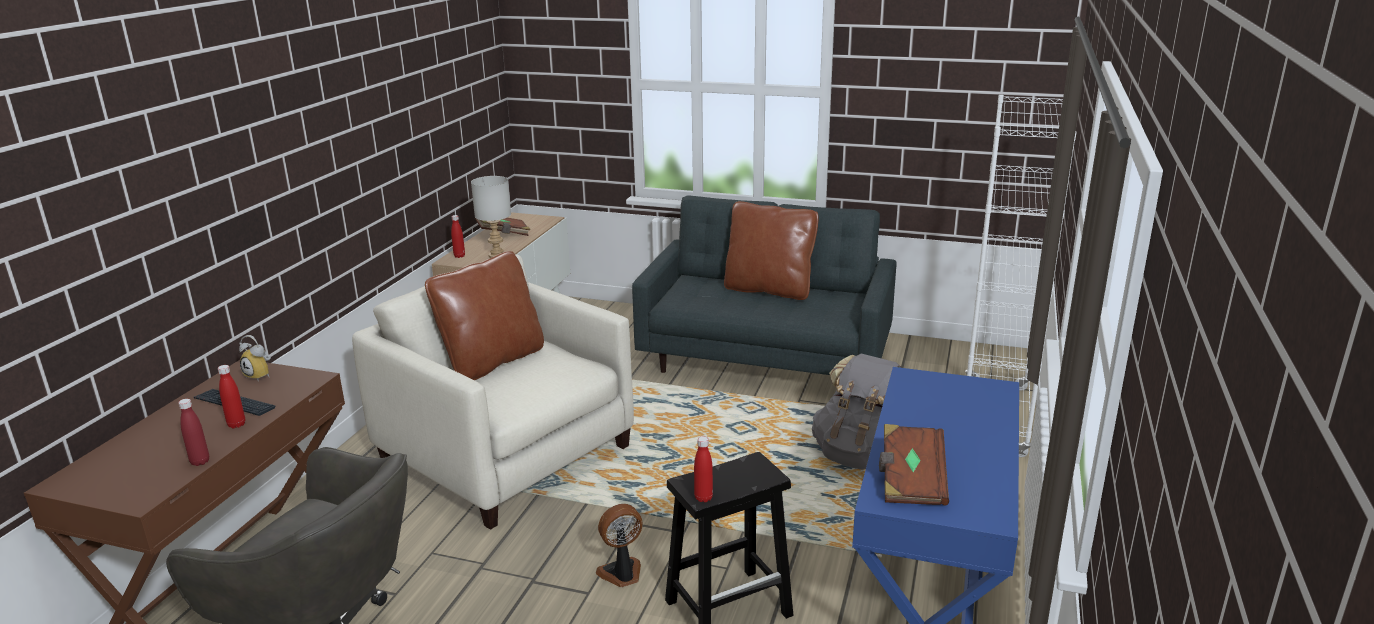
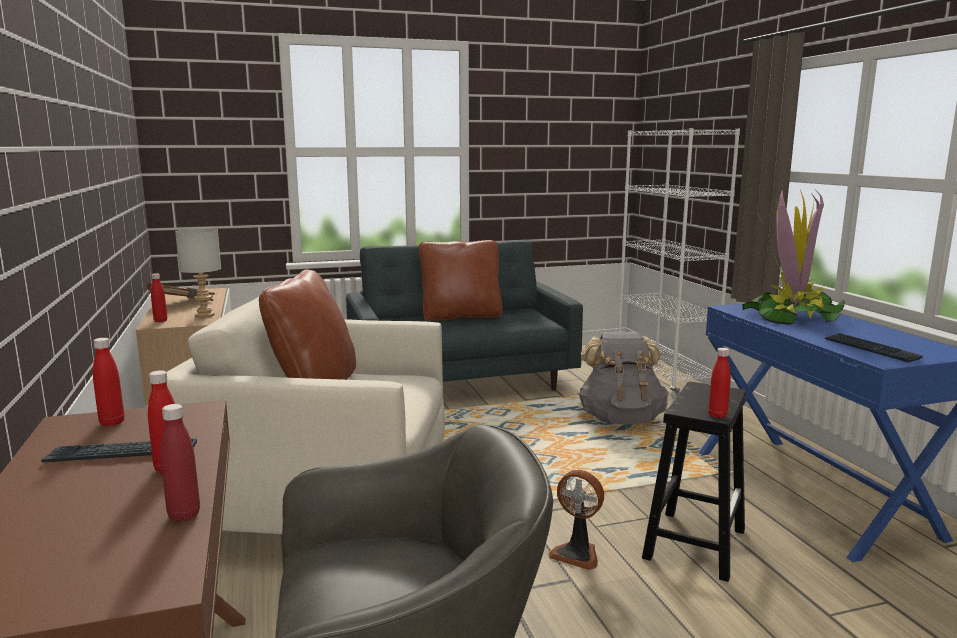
camera: 35 degrees left, 10 degrees down
alarm clock [239,335,271,381] -> red bottle [93,338,124,426]
fan [596,504,642,587] -> fan turned 90 degrees counterclockwise [548,470,604,570]
brown book [879,424,949,505] -> keyboard [825,333,923,362]
none -> potted plant [743,189,845,325]

